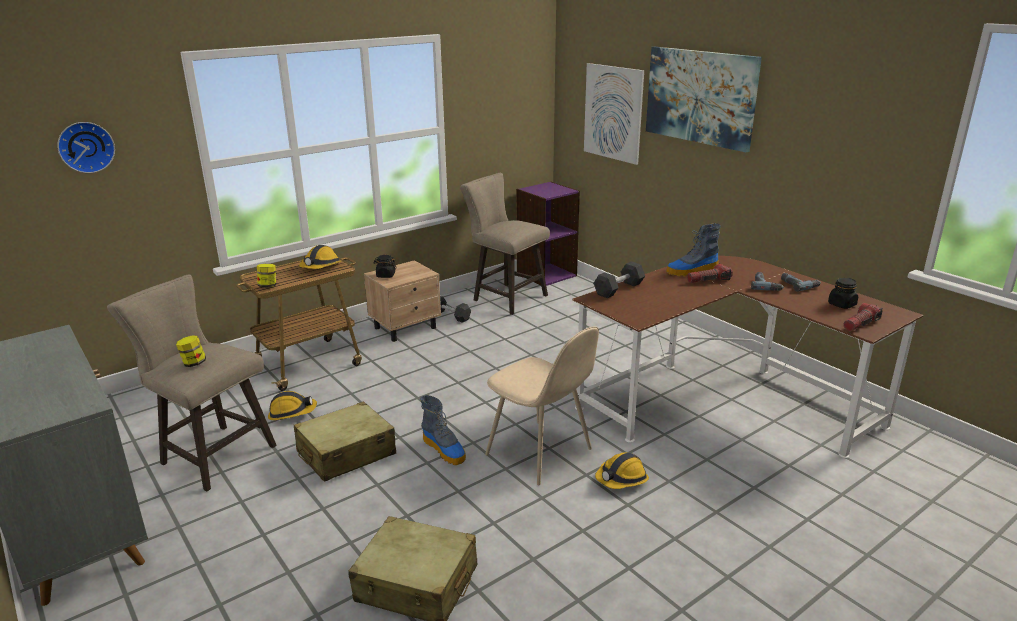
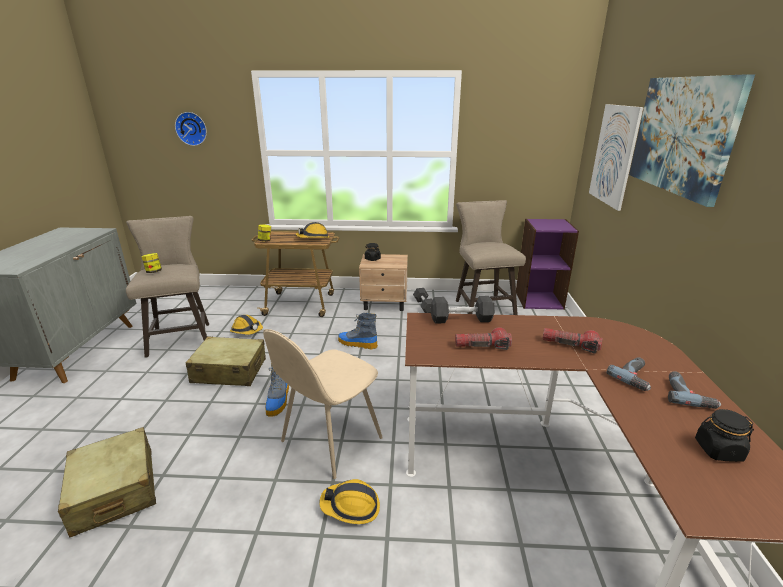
camera: 40 degrees right, 0 degrees up
beige chair [485,327,599,485] -> beige chair turned 45 degrees clockwise [263,329,383,479]
boot [666,223,721,277] -> boot moved to [338,313,378,349]
flashlight [843,303,882,331] -> flashlight moved to [455,327,512,350]

